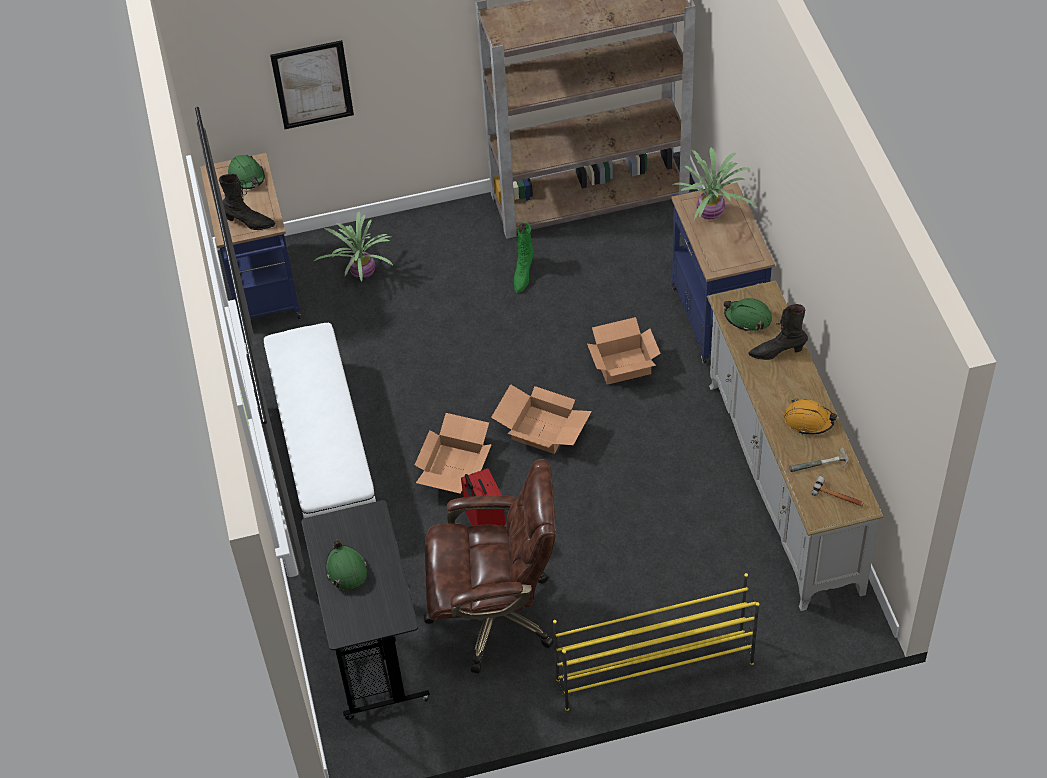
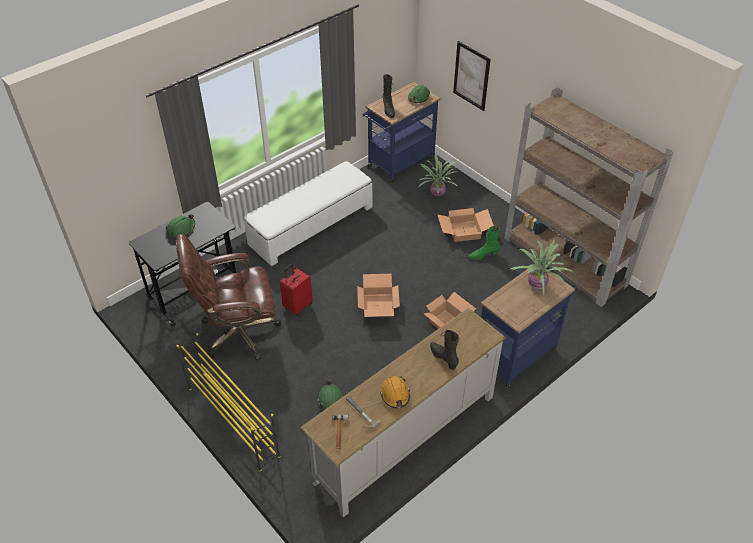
camera: 60 degrees right, 5 degrees down
cardboard box [415,413,492,493] -> cardboard box moved to [437,208,494,242]
brown office chair [424,459,556,674] -> brown office chair turned 105 degrees clockwise [176,234,281,361]
green hard hat [724,298,772,331] -> green hard hat moved to [318,379,343,410]

